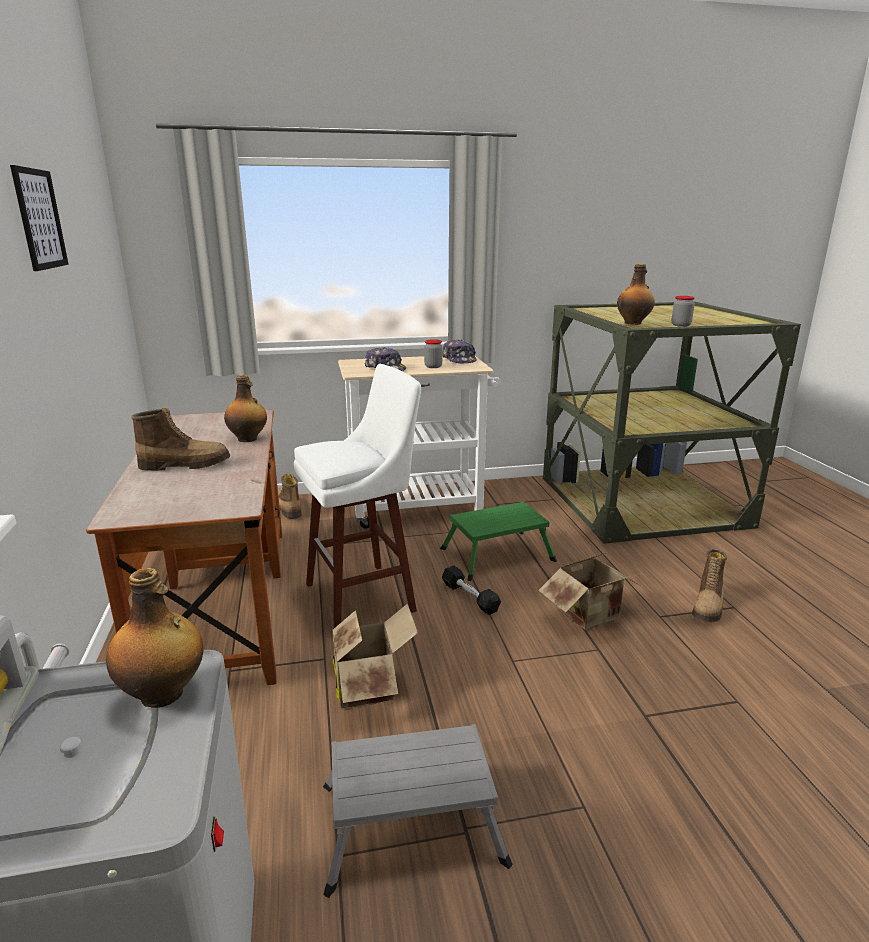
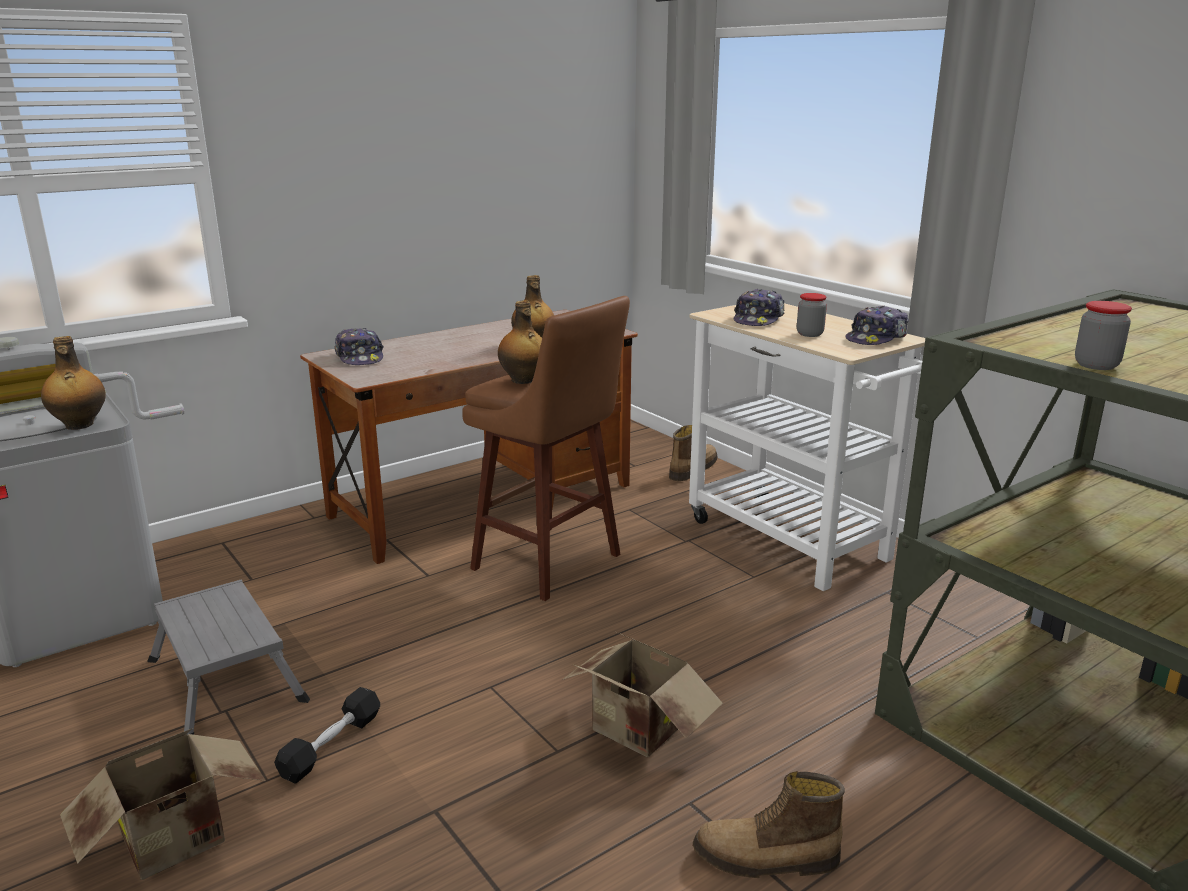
camera: 65 degrees right, 0 degrees up
picture [10,165,69,271] -> none
boot [131,408,230,471] -> none
white stool [294,364,421,628] -> brown stool [462,296,630,601]
cardboard box [332,604,418,708] -> cardboard box moved to [60,728,266,880]
green step ladder [440,501,557,581] -> none
black dumbbell [442,565,501,615] -> black dumbbell moved to [274,687,380,784]
bottle [617,264,655,325] -> bottle moved to [498,300,542,384]
none -> cap [334,328,384,365]

